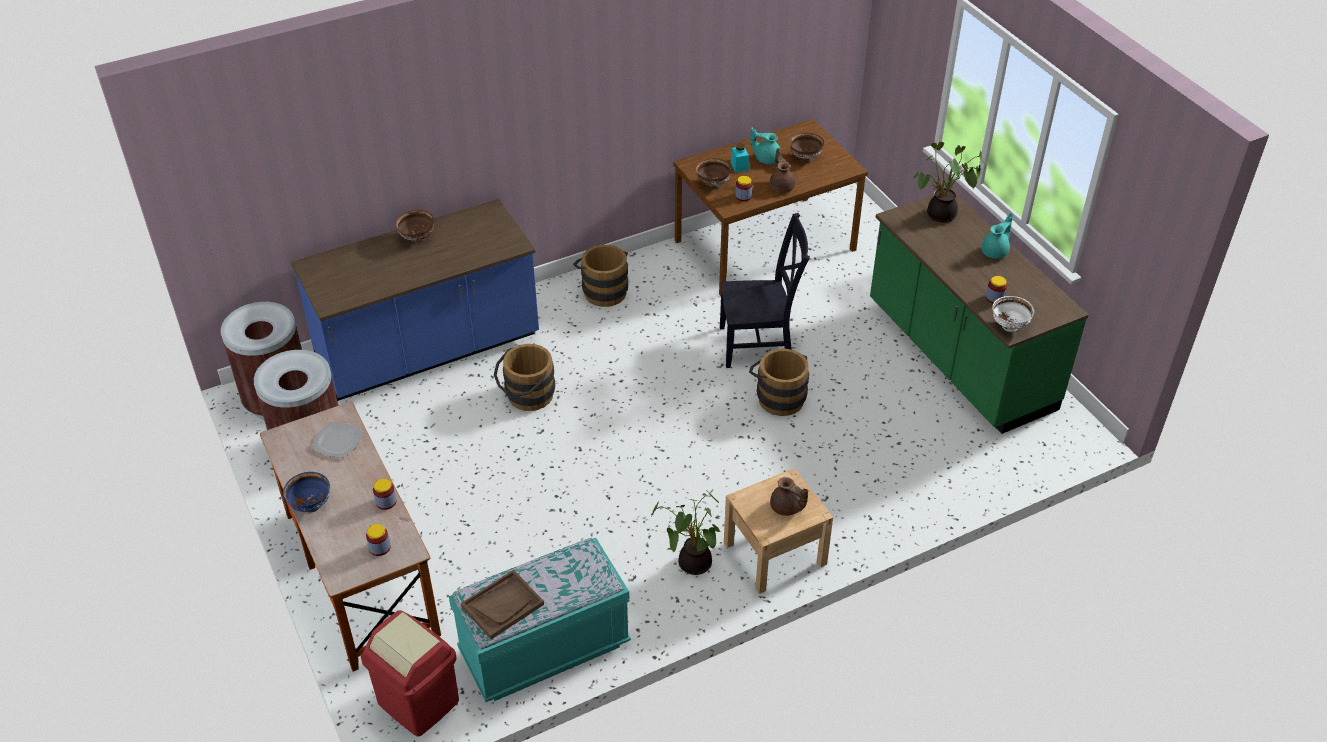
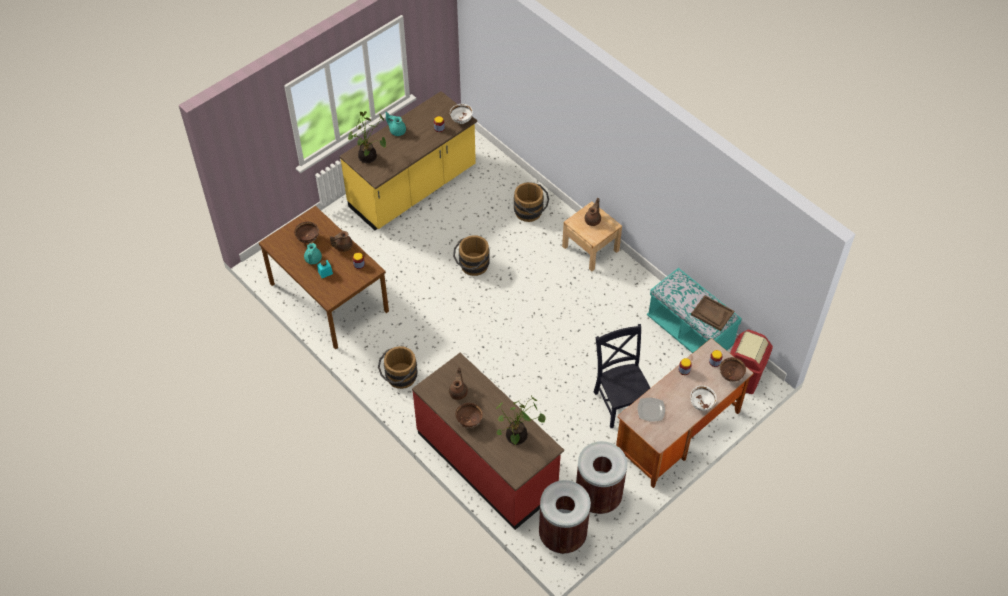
camera: 105 degrees left, 10 degrees up
blue bowl [283,472,330,512] -> white bowl [690,386,717,411]
blue counter [291,199,539,401] -> red counter [412,353,564,530]
brown bucket [494,344,555,411] -> brown bucket moved to [514,182,549,222]
potted plant [651,491,720,575] -> potted plant moved to [496,396,546,445]
brown bowl [696,158,732,189] -> brown bowl moved to [720,357,746,382]
black chair [720,213,810,368] -> black chair moved to [594,324,650,428]
green counter [870,189,1089,434] -> yellow counter [340,91,477,230]
none -> brown teapot [449,367,468,400]

